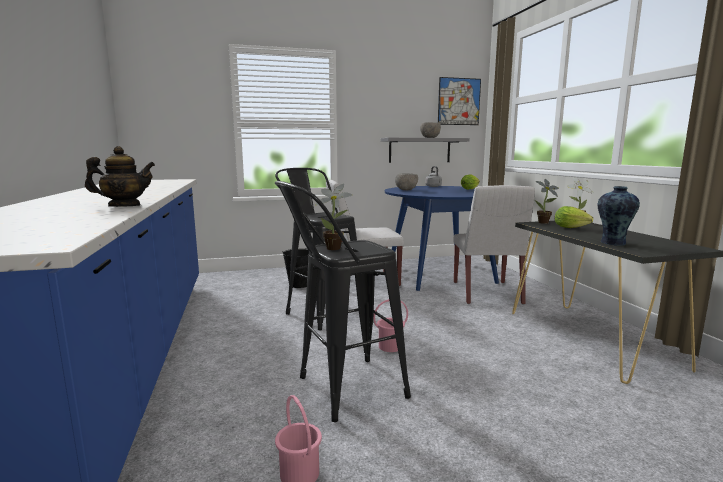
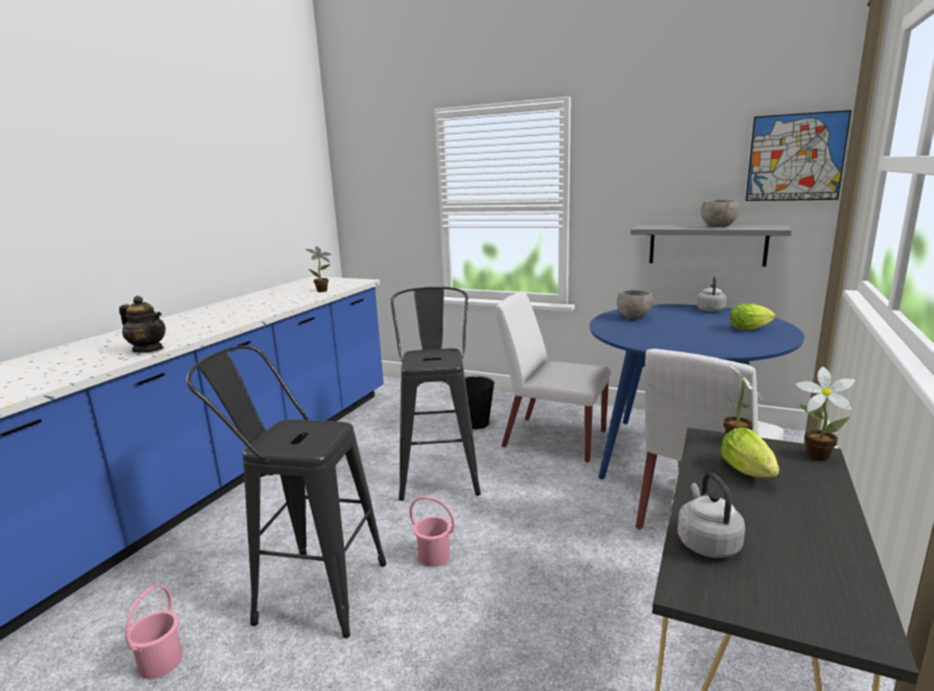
camera: 40 degrees right, 5 degrees up
potted plant [315,184,352,250] -> potted plant moved to [305,246,331,292]
vase [597,186,640,246] -> grey kettle [677,472,745,558]

